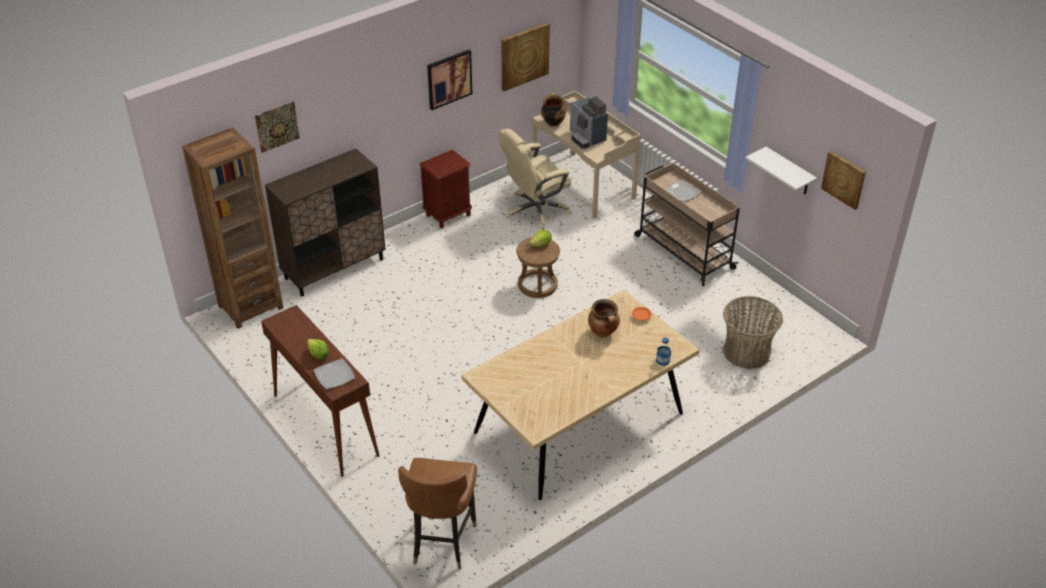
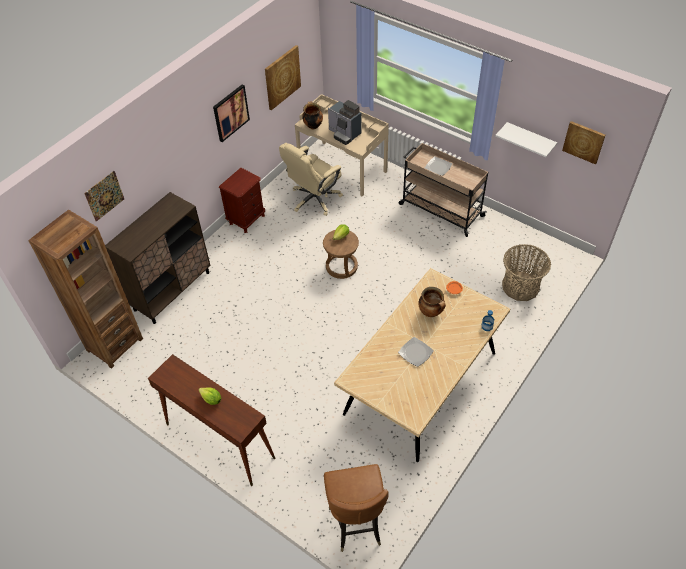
camera: 15 degrees left, 10 degrees up
plate [314,359,355,389] -> plate moved to [398,337,434,367]

